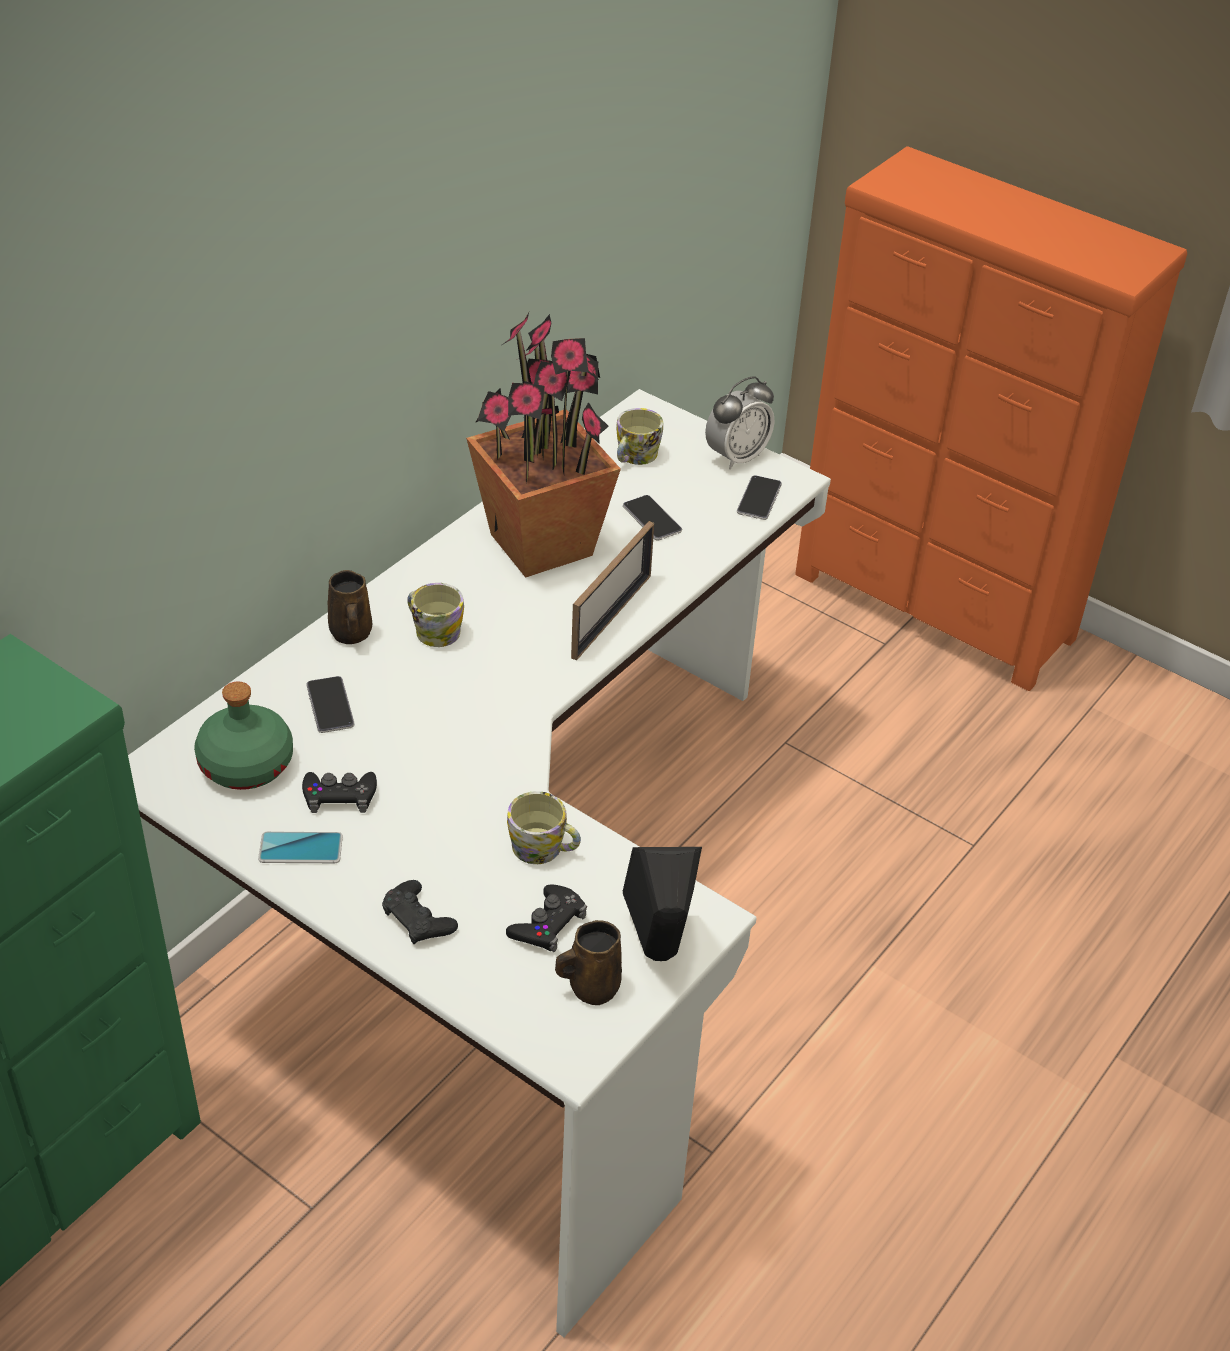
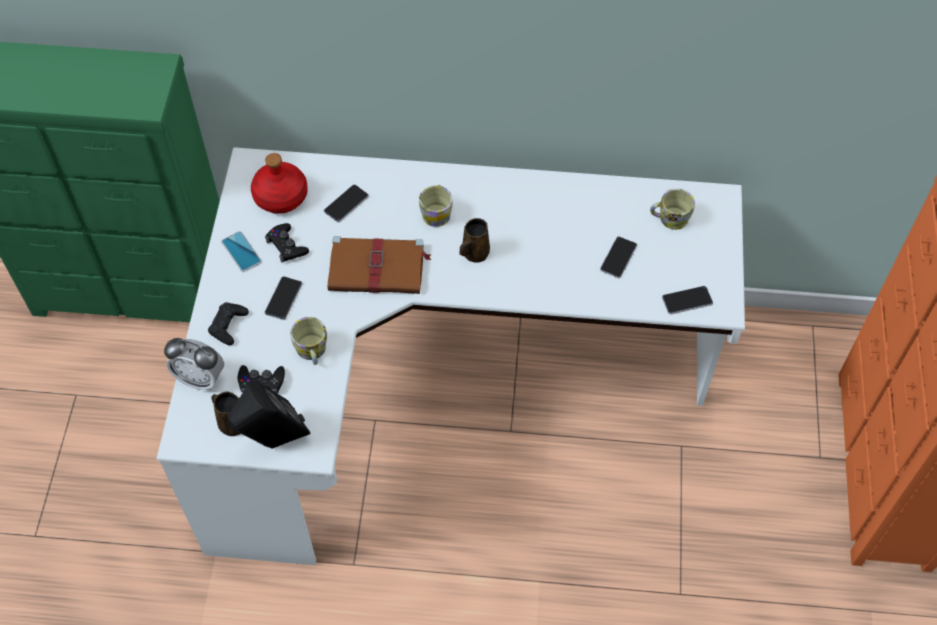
camera: 60 degrees right, 15 degrees up
green bottle [194,682,293,790] -> red bottle [251,153,308,214]
brown mug [328,570,372,644] -> brown mug moved to [459,218,490,263]
potted plant [466,312,621,578] -> none
picture frame [571,521,654,660] -> none
alarm clock [705,376,775,470] -> alarm clock moved to [164,338,224,390]
none -> phone [264,277,302,320]
none -> brown book [328,236,432,294]

